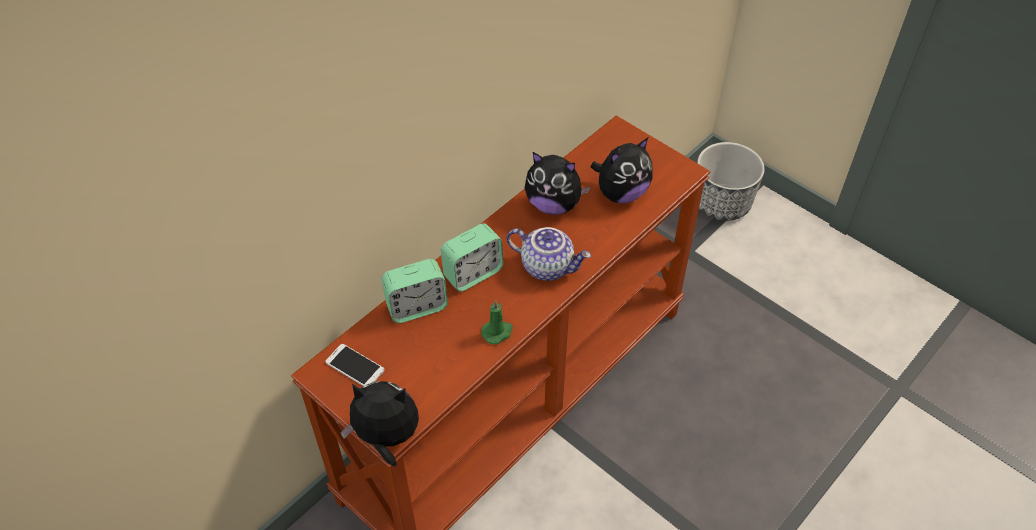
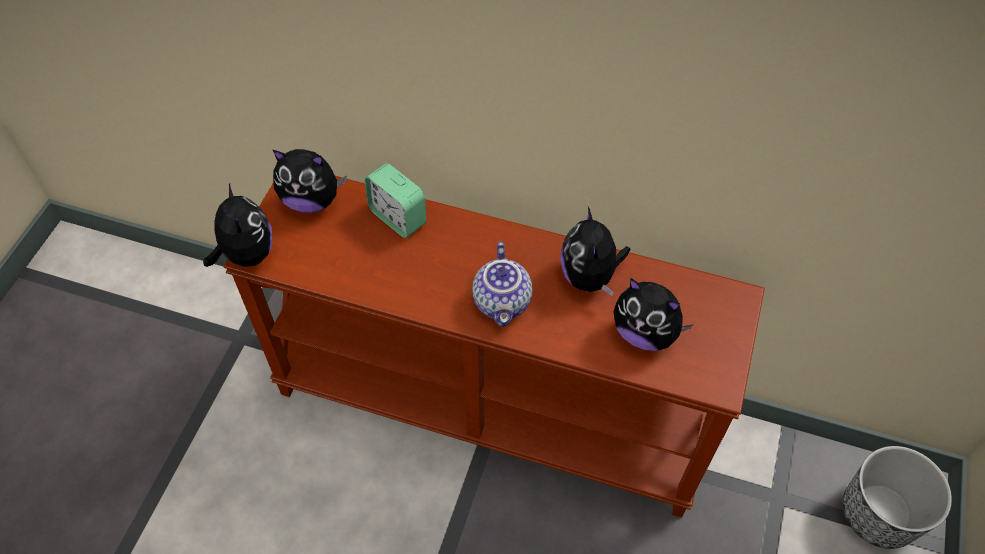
camera: 65 degrees right, 5 degrees up
phone [326,344,384,386] -> plush toy [273,149,347,213]
alarm clock [441,223,503,292] -> none
green candle [481,300,513,344] -> none

